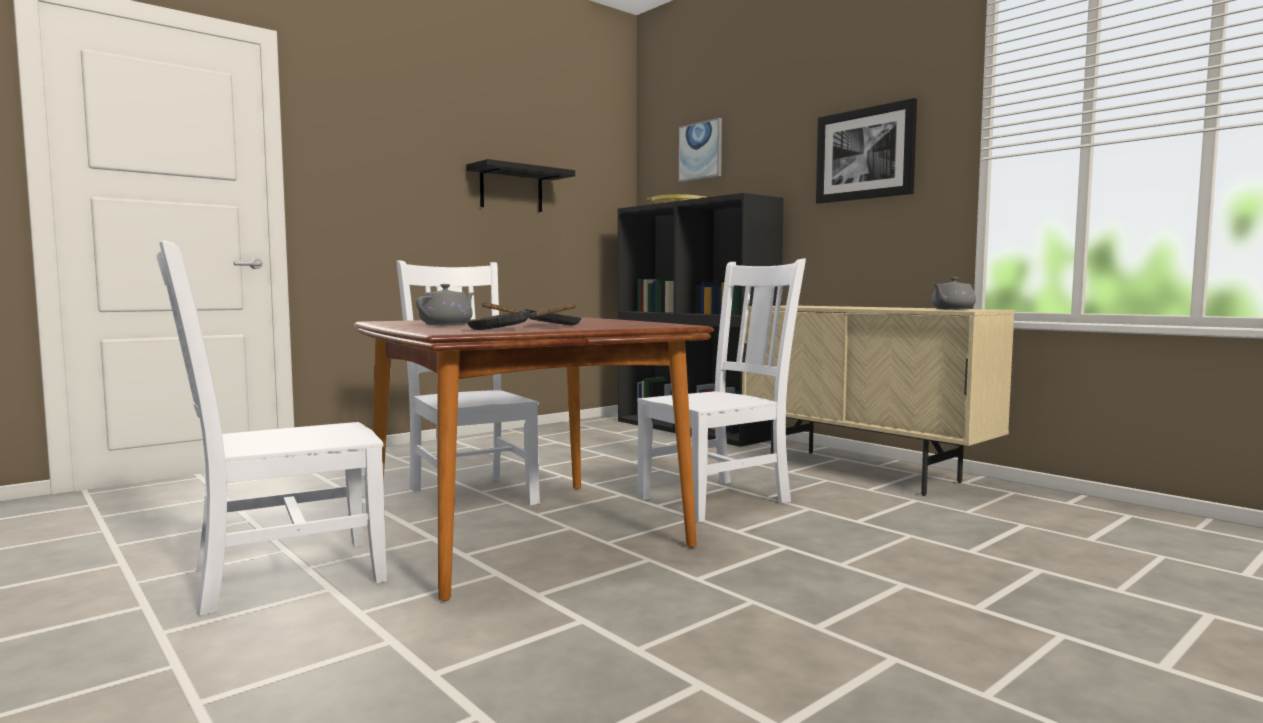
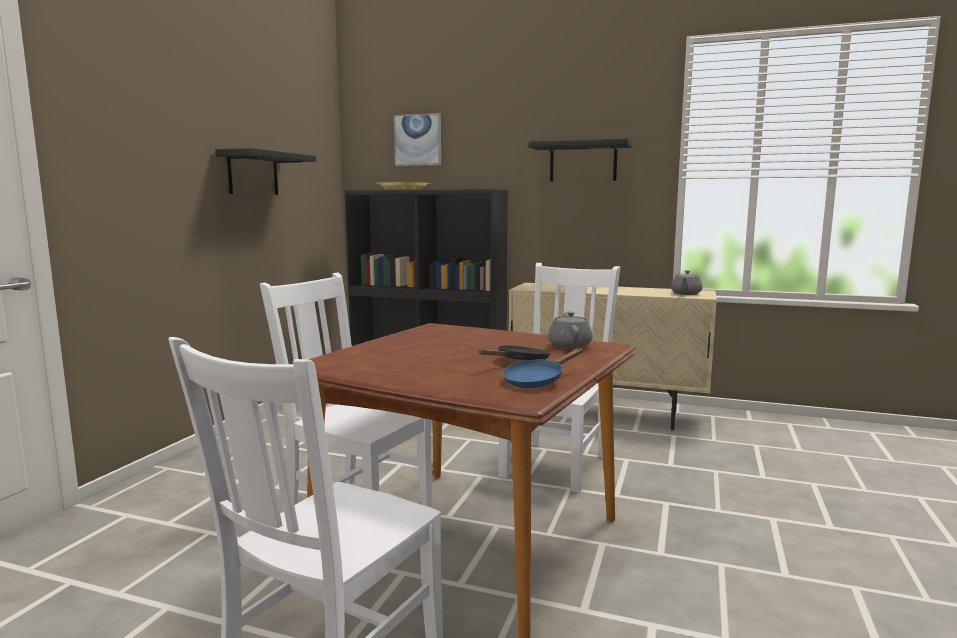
camera: 30 degrees left, 5 degrees up
grey teapot [416,284,475,325] -> grey teapot moved to [548,312,593,349]
black frying pan [466,303,577,330] -> blue frying pan [503,348,583,388]
picture [816,98,917,204] -> black shelf [529,138,632,181]

